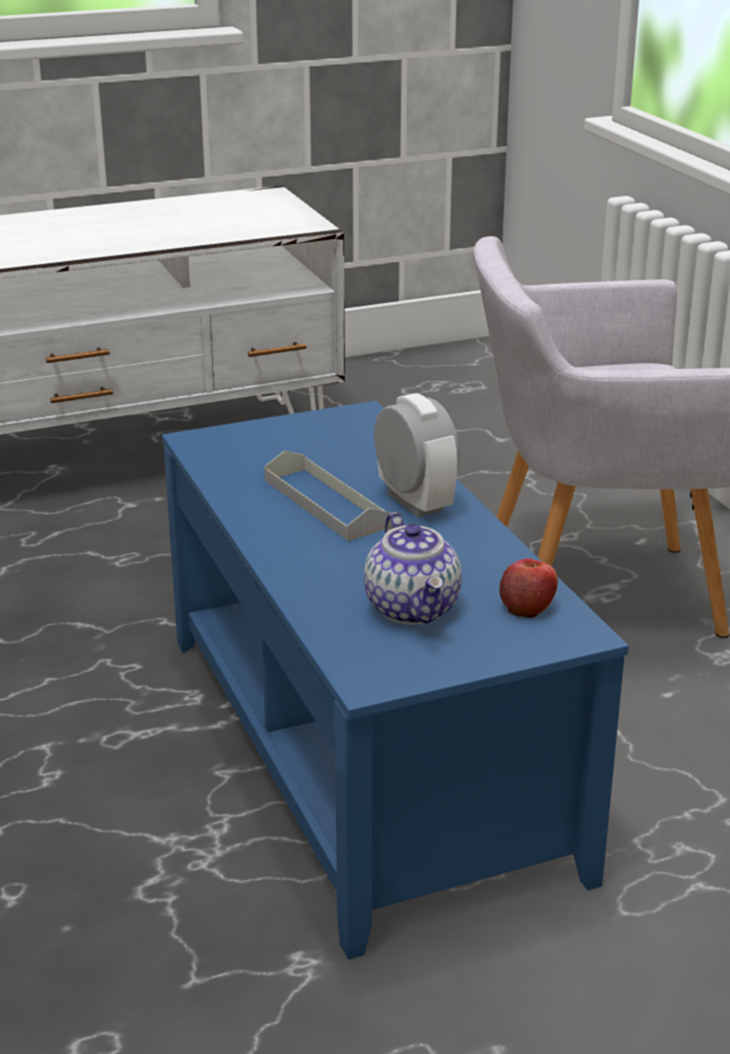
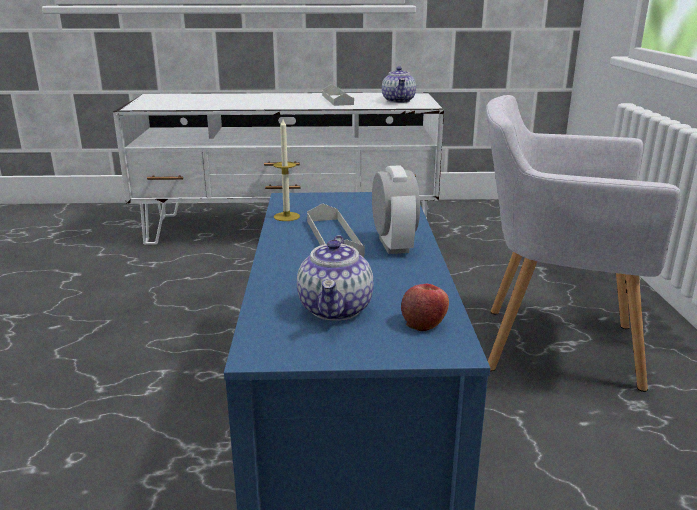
camera: 20 degrees right, 5 degrees down
none -> candle [273,119,300,221]
none -> grey tray [322,85,354,106]
none -> teapot [382,66,416,103]

